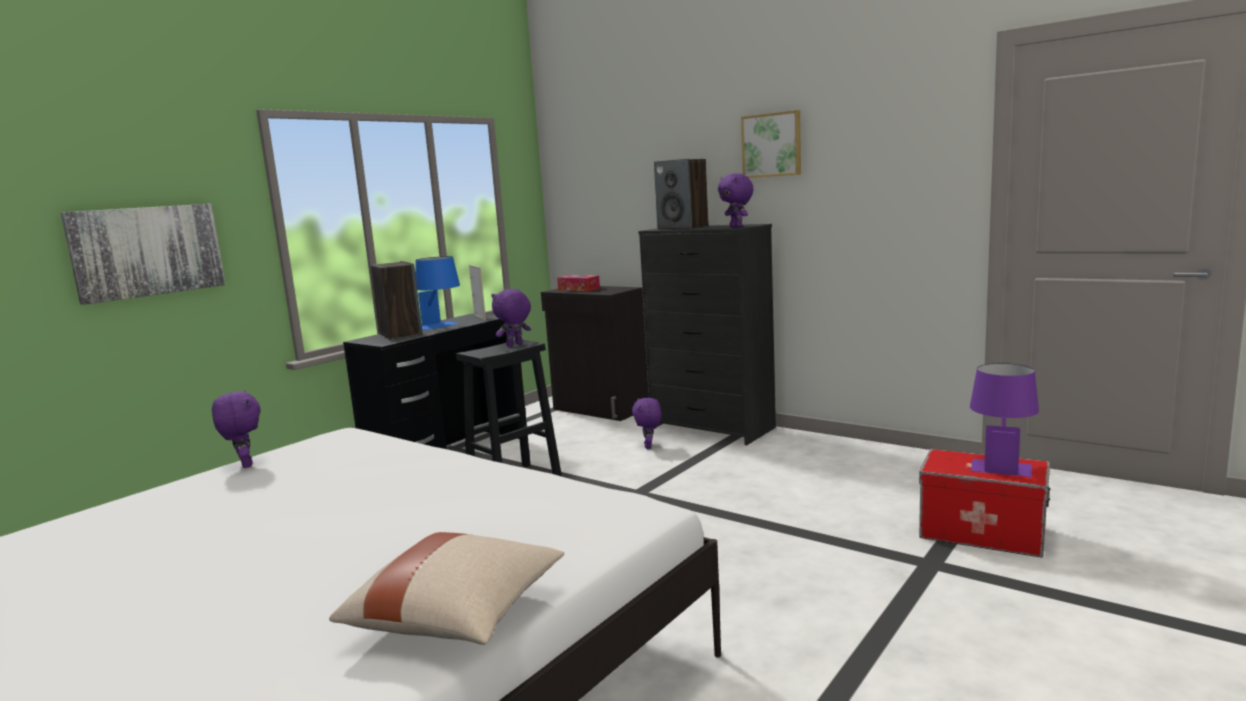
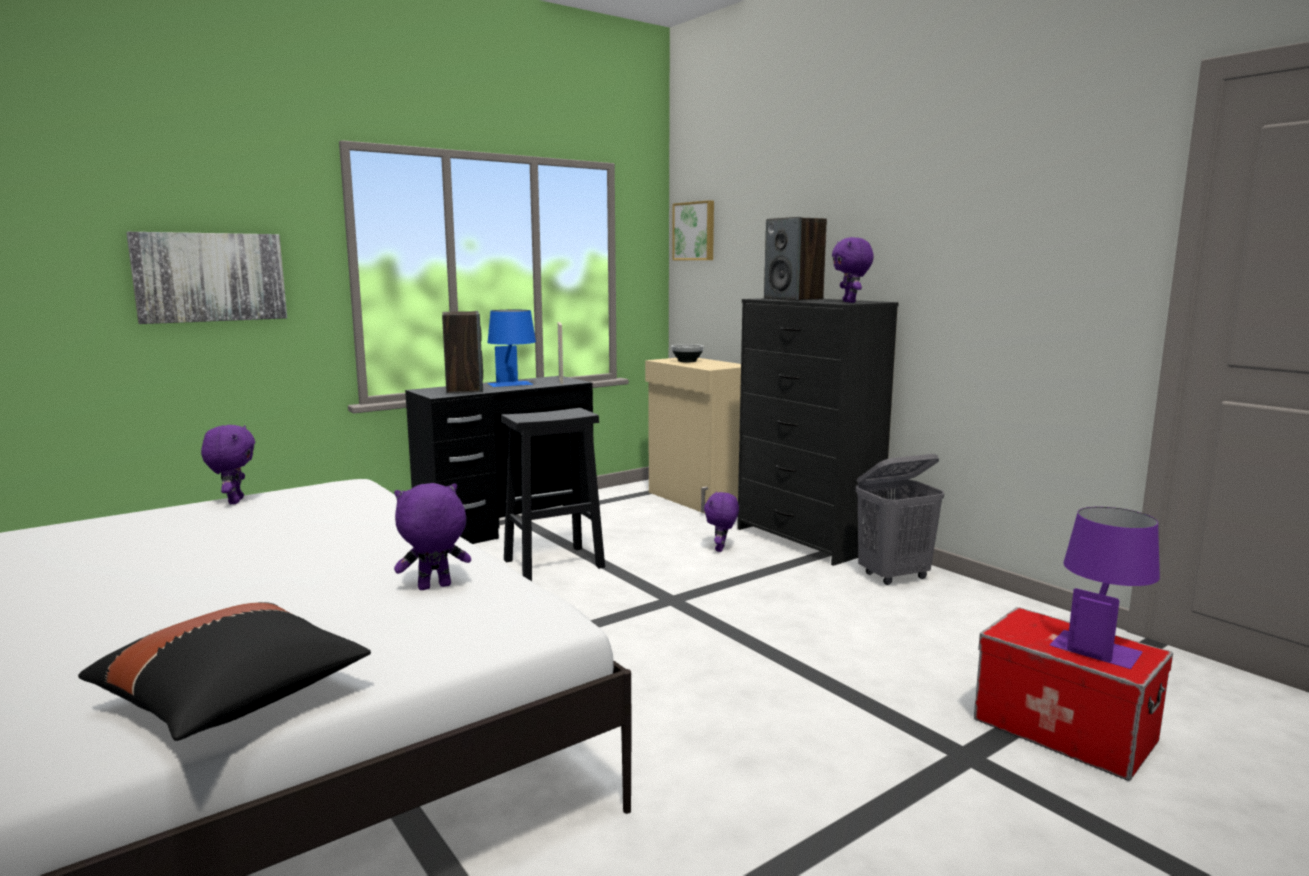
camera: 15 degrees right, 0 degrees up
beige pillow [329,532,564,645] -> black pillow [78,602,371,741]
purple plush toy [491,289,531,347] -> purple plush toy moved to [394,483,471,590]
black cabinet [541,286,649,421] -> beige cabinet [645,358,741,514]
tissue box [557,275,600,292] -> bowl [671,344,704,363]
picture [741,110,801,178] -> picture moved to [672,200,714,260]
none -> grey laundry basket [856,454,944,585]

